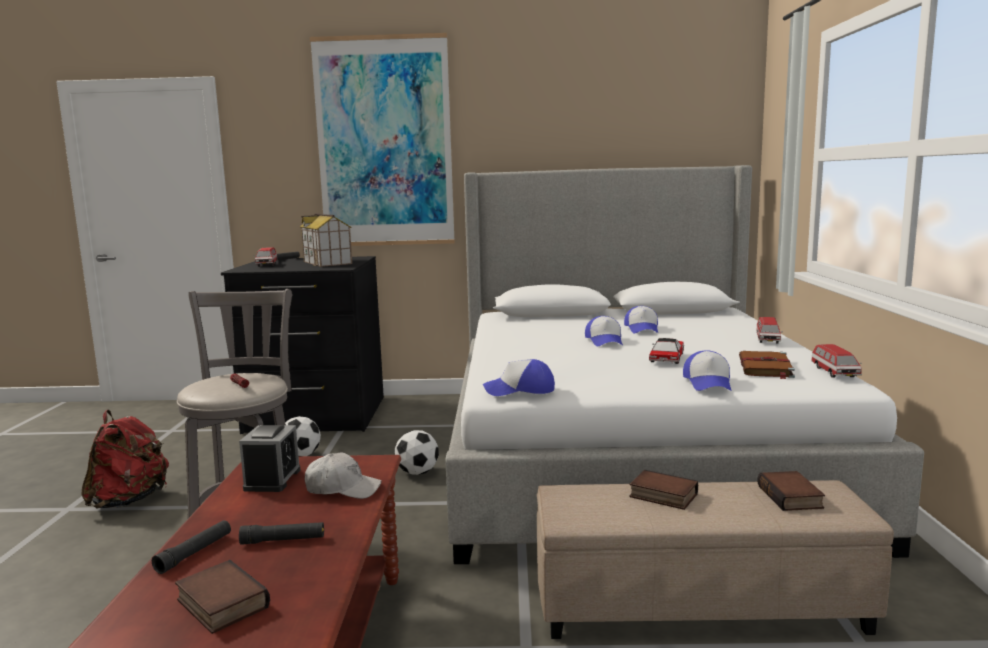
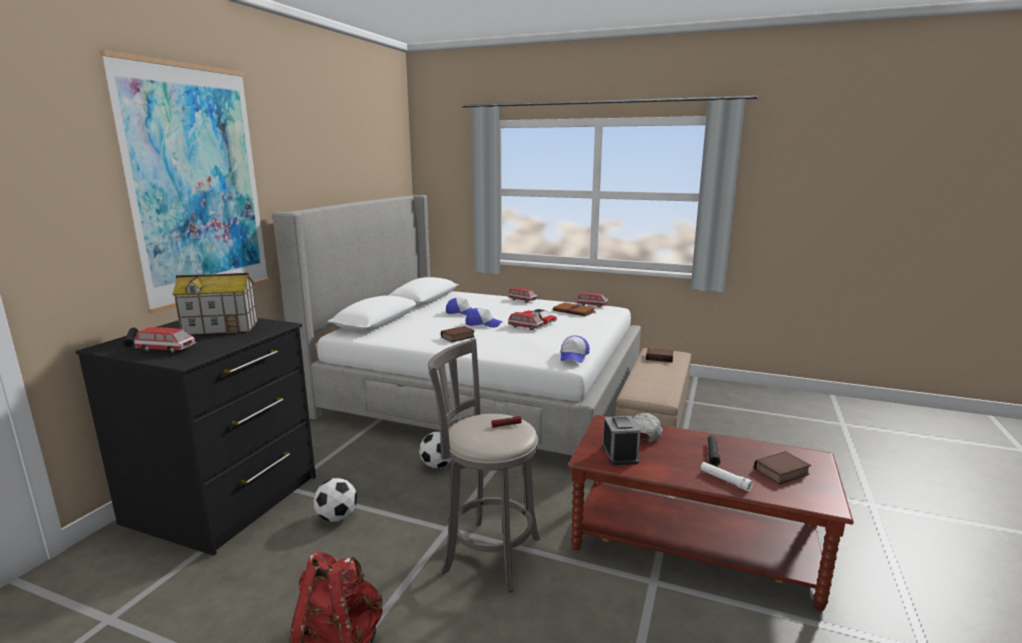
camera: 70 degrees left, 5 degrees up
black flashlight [152,520,231,574] -> white flashlight [701,462,753,492]
alarm clock [239,425,300,492] -> alarm clock turned 60 degrees clockwise [603,416,641,465]
book [629,470,698,510] -> book moved to [441,326,475,343]
cap [683,350,731,391] -> none
none -> toy car [508,312,544,330]

